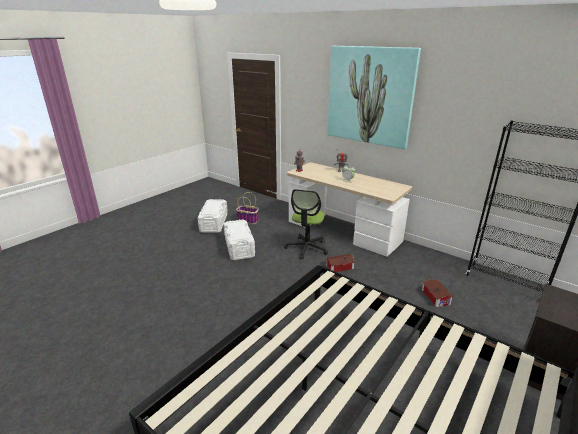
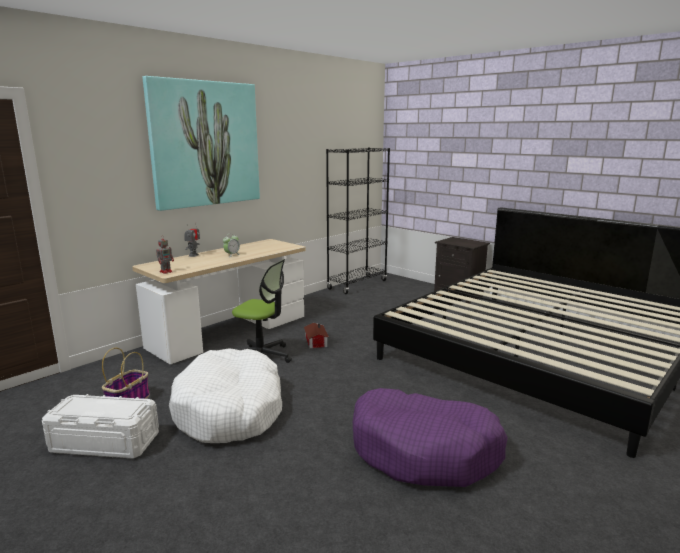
camera: 85 degrees left, 10 degrees down
white storage box [224,219,255,260] -> white dog bed [169,348,282,443]
toy house [422,279,454,307] -> none
none -> purple dog bed [353,388,508,487]

